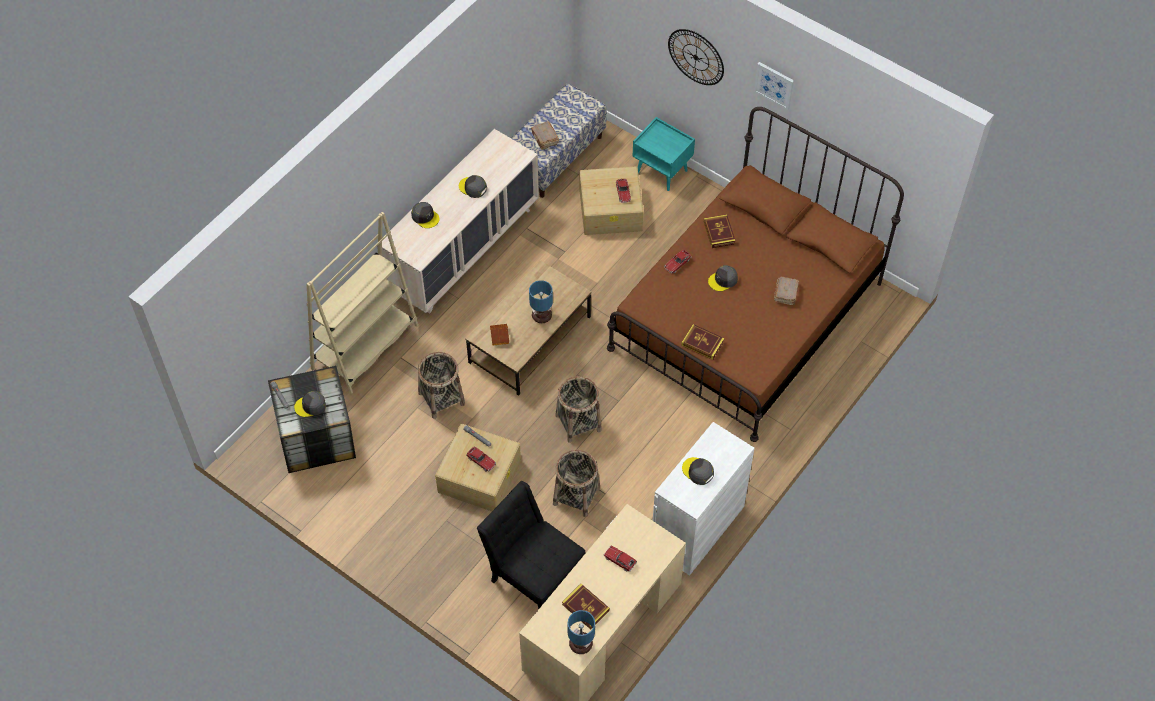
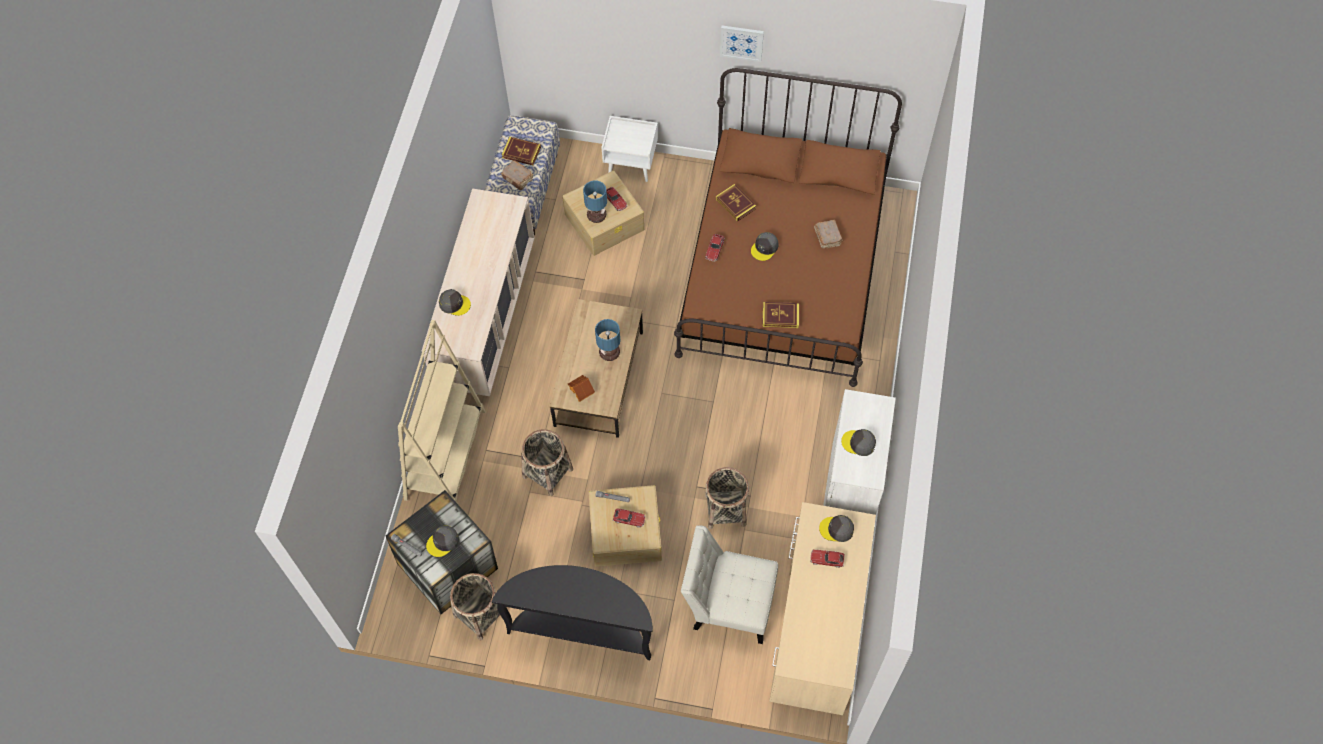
camera: 25 degrees left, 5 degrees up
grey cap [459,175,487,198] -> grey cap moved to [819,515,854,542]
black chair [477,481,586,609] -> white chair [681,525,778,644]
basket [556,376,602,443] -> basket moved to [450,573,500,641]
book [562,584,610,629] -> book moved to [502,137,541,165]
table lamp [567,610,595,654] -> table lamp moved to [583,181,607,223]
turquoise nightstand [632,117,695,191] -> white nightstand [601,116,658,182]
wall clock [668,29,724,85] -> none
none -> black console table [492,565,653,660]

